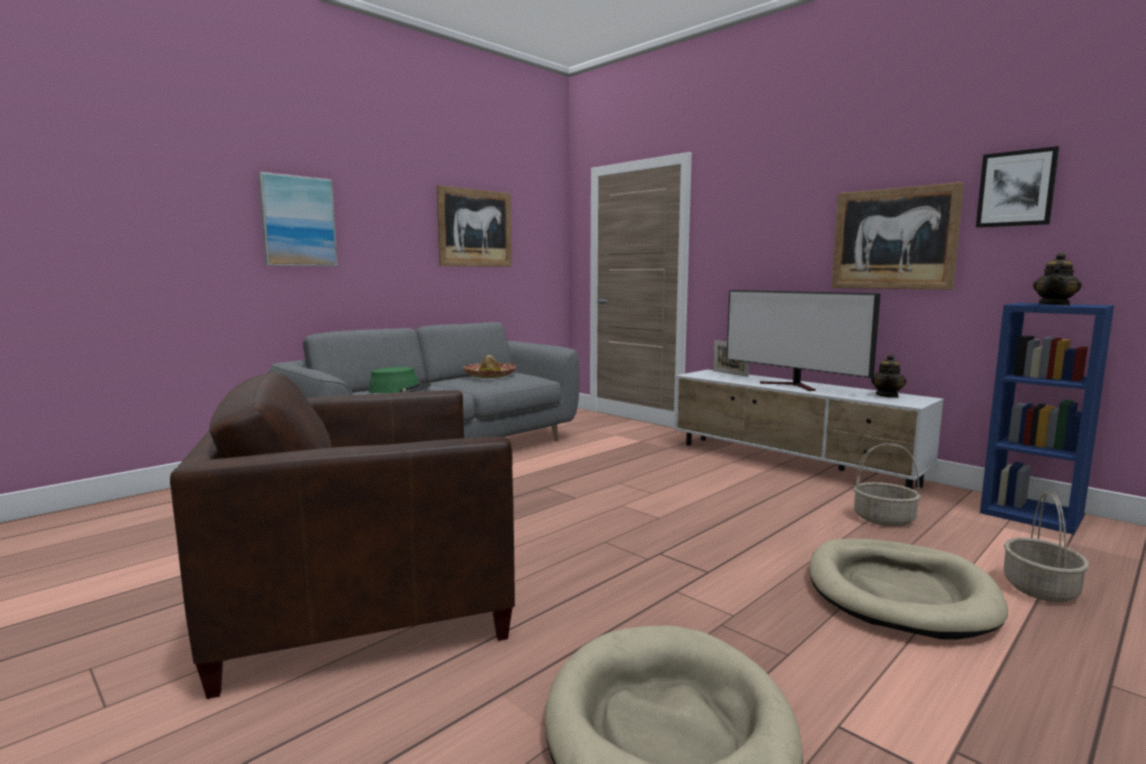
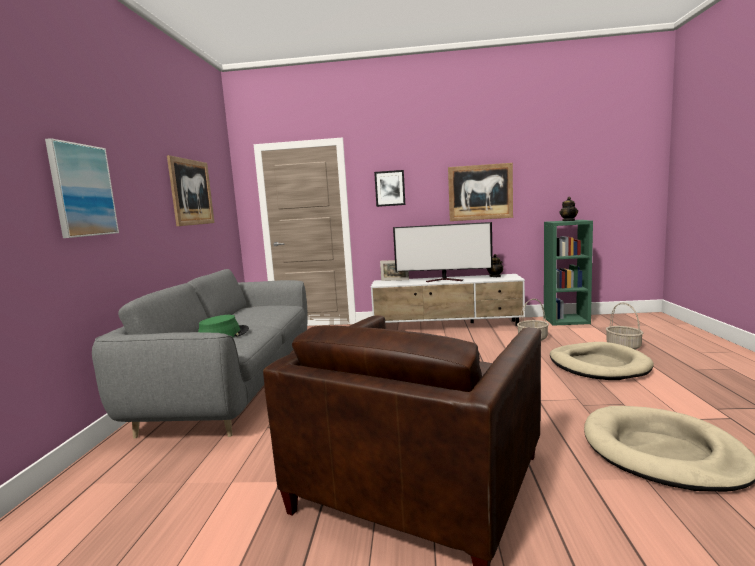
camera: 40 degrees left, 0 degrees up
hat [462,355,516,378] -> none
picture [976,146,1059,228] -> picture moved to [374,170,405,207]
blue bookcase [980,303,1114,535] -> green bookcase [544,220,593,326]

